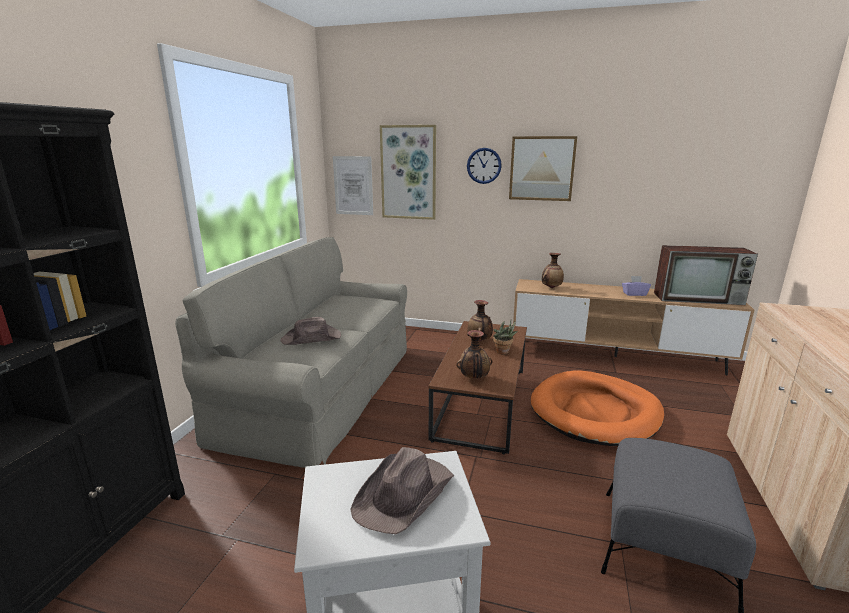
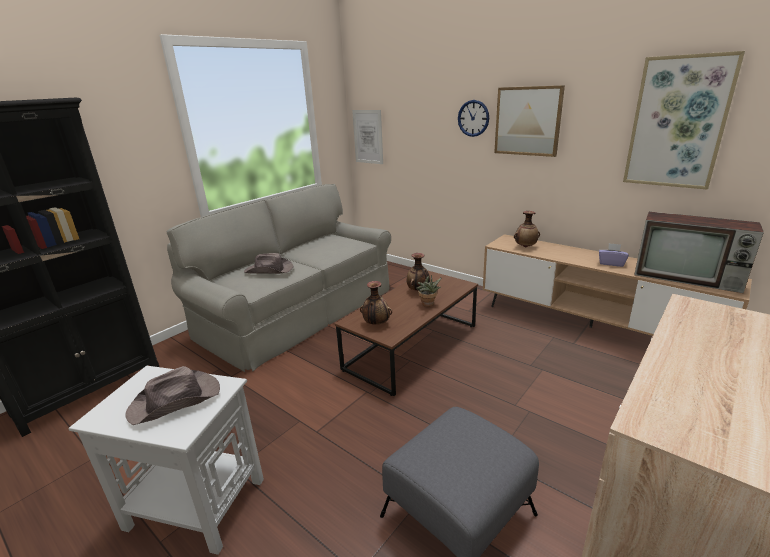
camera: 25 degrees right, 5 degrees up
picture [380,125,436,220] -> picture moved to [623,51,745,190]
orange dog bed [531,370,664,446] -> none

